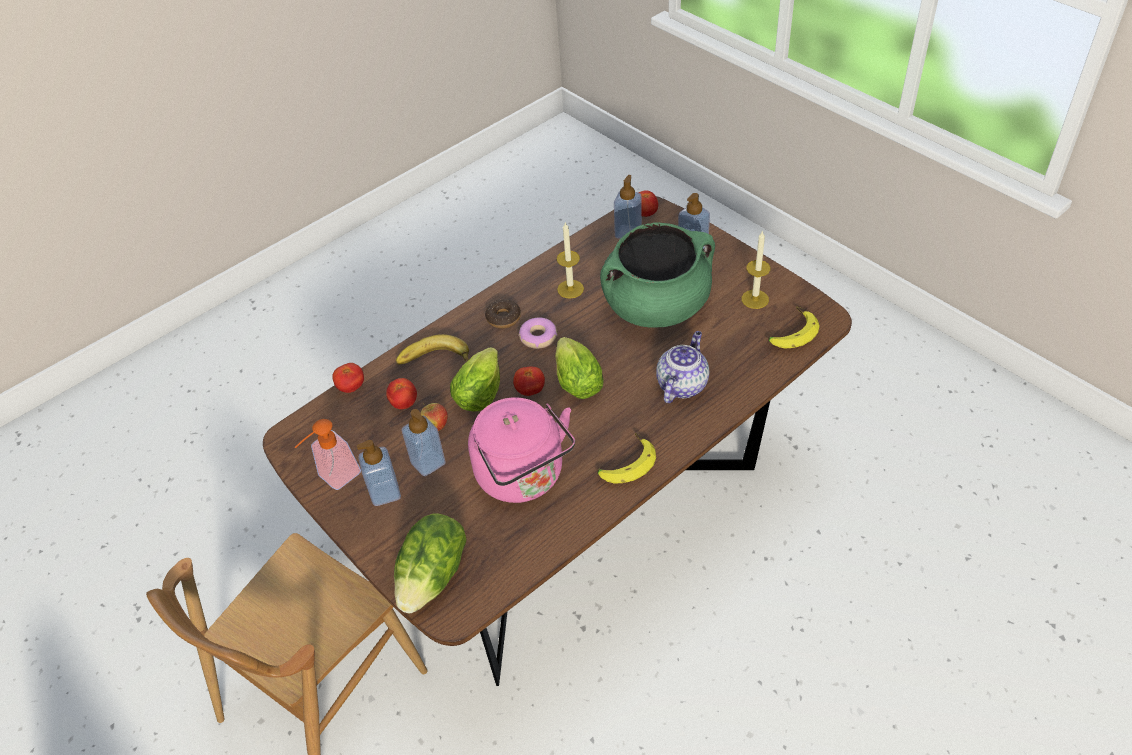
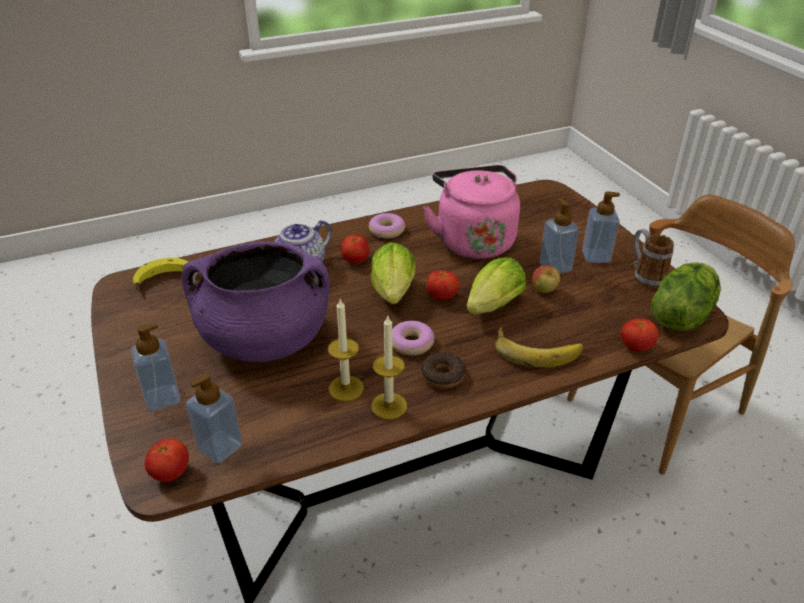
camera: 165 degrees left, 10 degrees down
soap dispenser [295,419,361,490] -> mug [633,229,674,288]
tomato [386,378,417,409] -> tomato moved to [341,234,369,264]
lettuce [394,514,467,613] -> lettuce moved to [651,262,721,332]
banana [597,433,656,484] -> donut [369,213,405,239]
green cooking pot [600,222,715,327] -> purple cooking pot [181,241,330,362]
candle [741,230,771,309] -> candle moved to [371,316,407,419]

